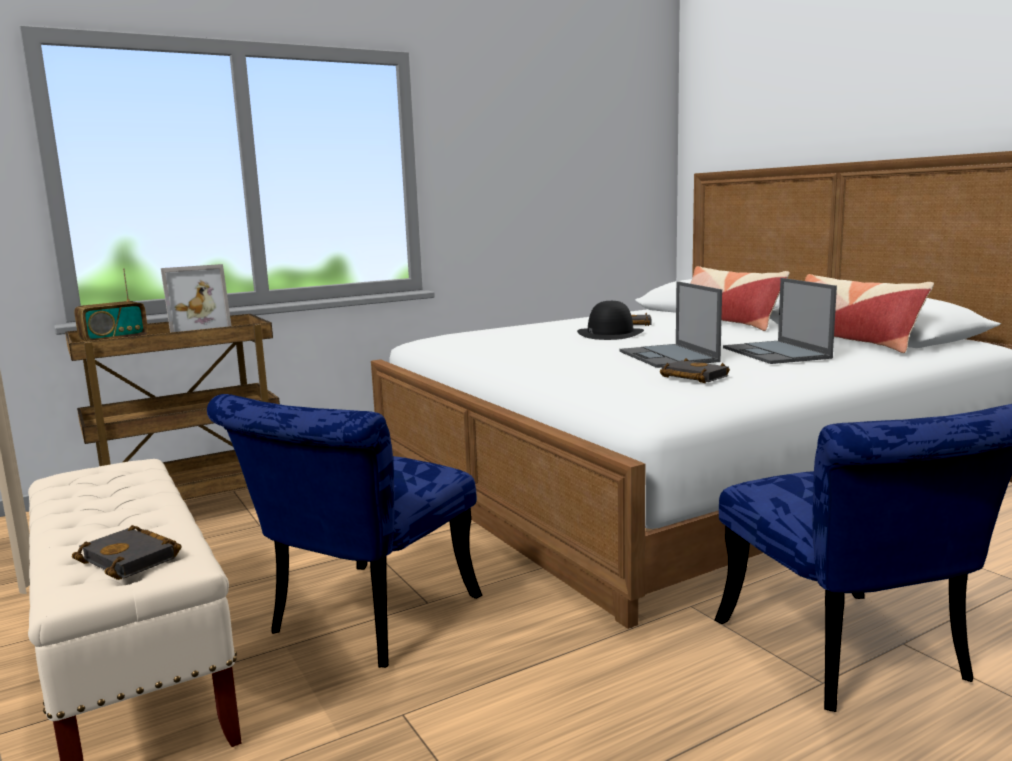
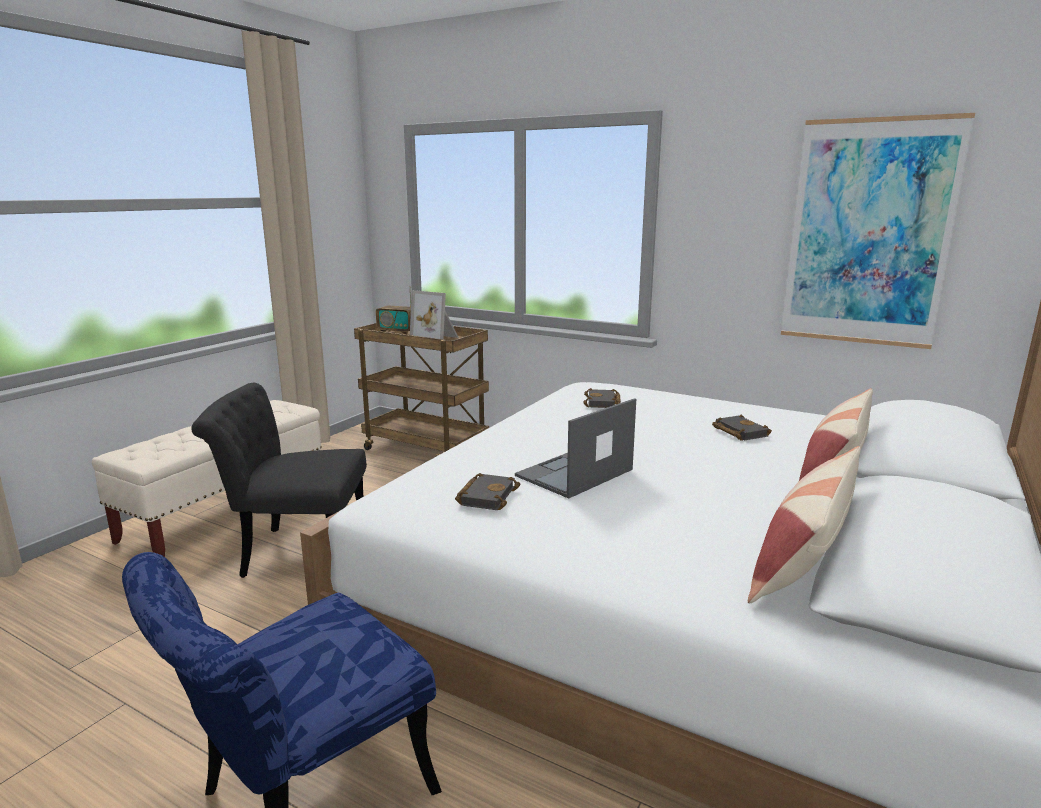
camera: 60 degrees right, 5 degrees up
black book [72,525,182,580] -> black book moved to [583,388,621,408]
blue chair [207,394,483,668] -> black chair [191,383,367,578]
black hat [577,301,644,340] -> none
laptop [723,278,837,364] -> none
none -> picture [781,113,975,349]

